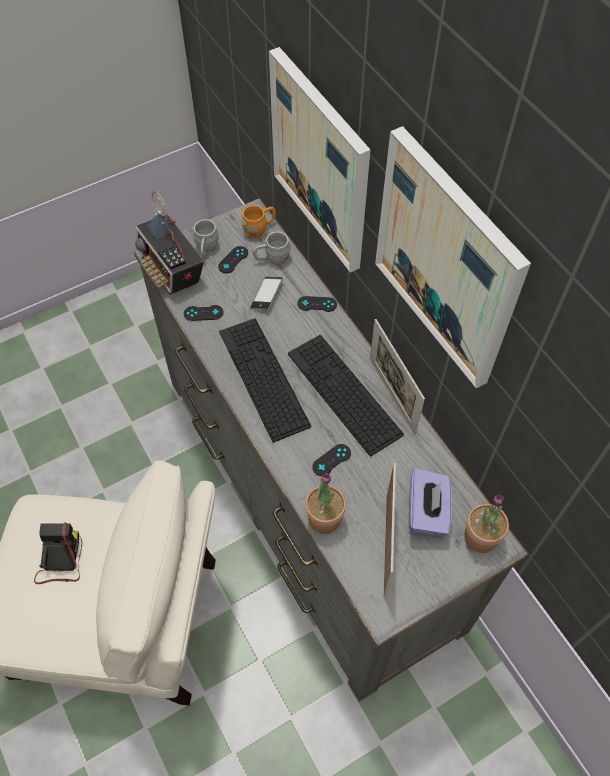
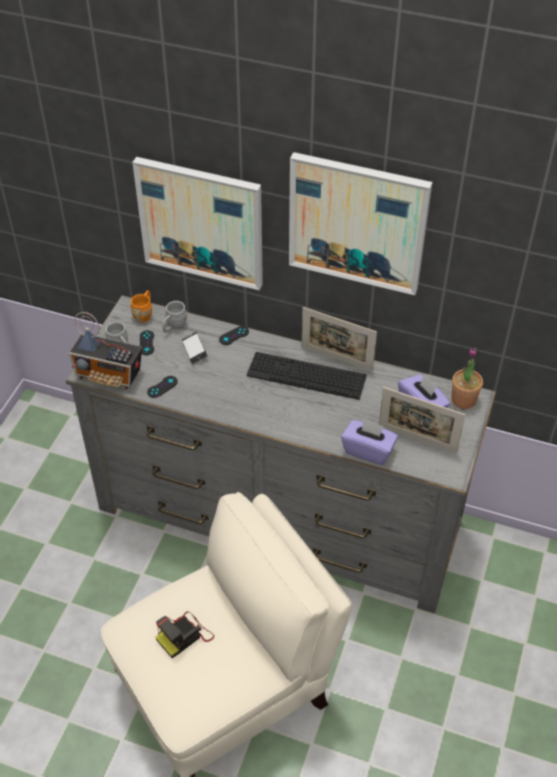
camera: 40 degrees left, 10 degrees down
camera [34,522,82,584] -> camera turned 90 degrees counterclockwise [156,611,214,658]
keyboard [219,318,311,442] -> none
potted plant [305,473,346,534] -> purple tissue box [341,418,398,465]
black game controller [312,444,351,476] -> none
picture frame [384,463,396,598] -> picture frame turned 150 degrees clockwise [379,387,465,453]

